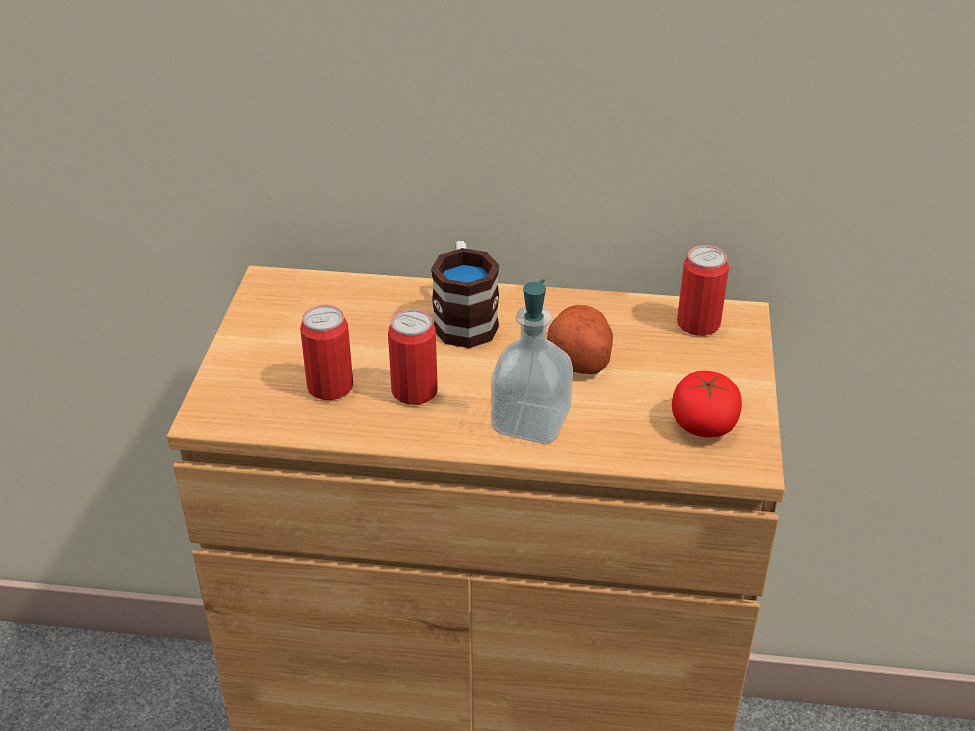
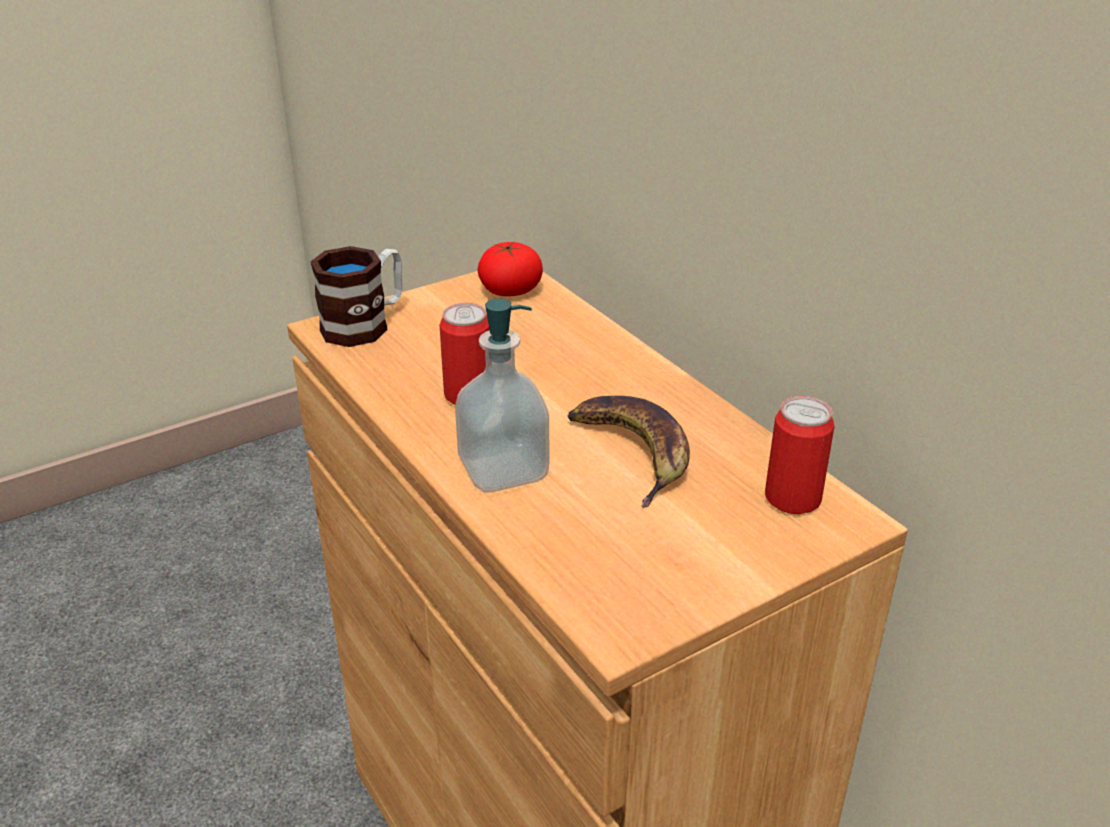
camera: 50 degrees right, 5 degrees down
can [300,305,353,400] -> none
mug [431,241,499,348] -> mug moved to [310,246,402,347]
potato [547,305,613,374] -> banana [568,395,690,508]
tomato [672,371,742,438] -> tomato moved to [478,242,543,296]

